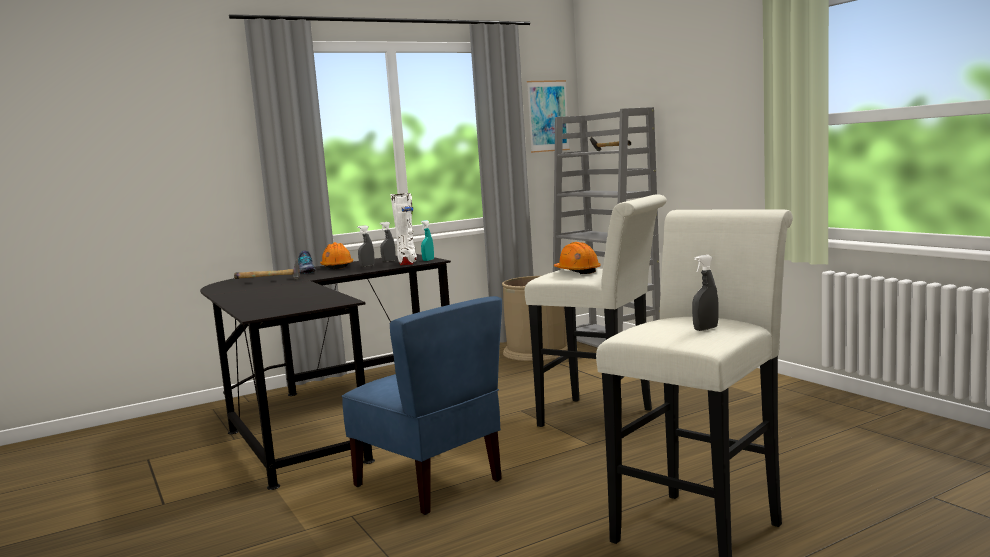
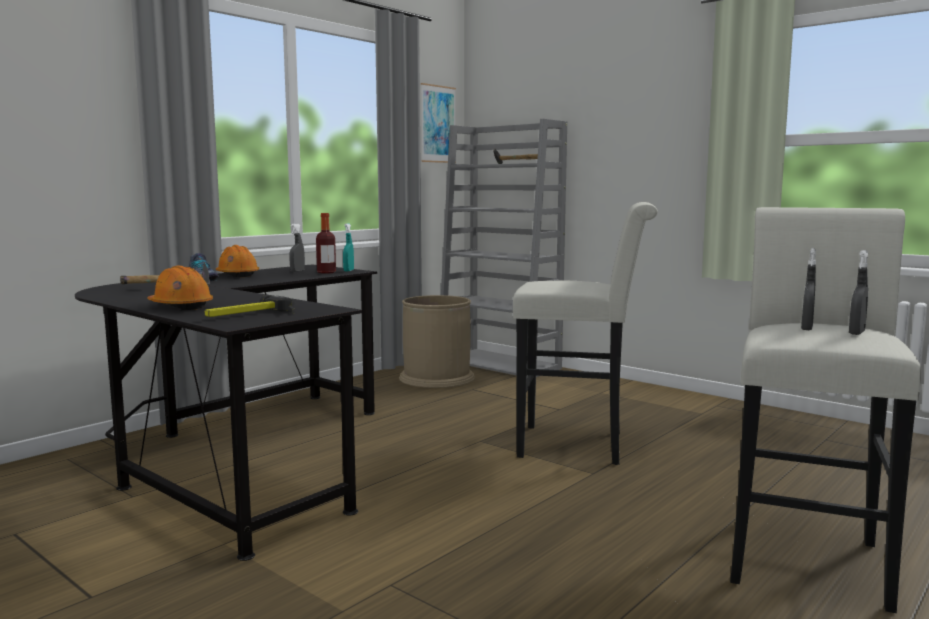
camera: 20 degrees left, 0 degrees up
blue chair [341,296,502,515] -> none
grey spray bottle [357,225,375,267] -> grey spray bottle moved to [801,248,816,330]
white boot [390,193,417,265] -> bottle [316,213,336,274]
orange hard hat [554,242,601,274] -> orange hard hat moved to [147,265,213,310]
none -> hammer [205,295,295,317]

